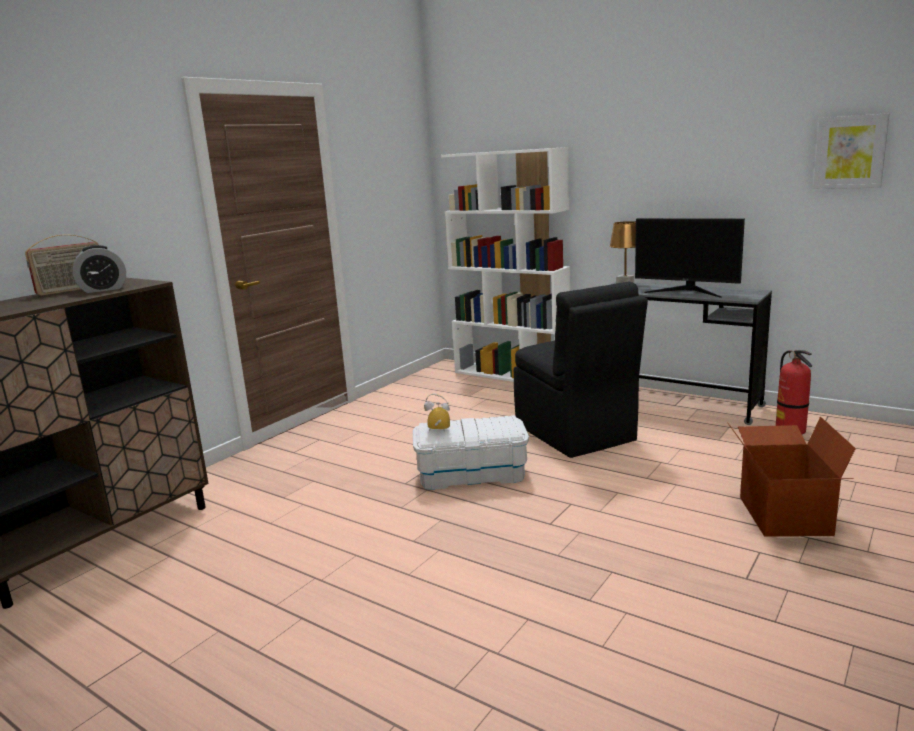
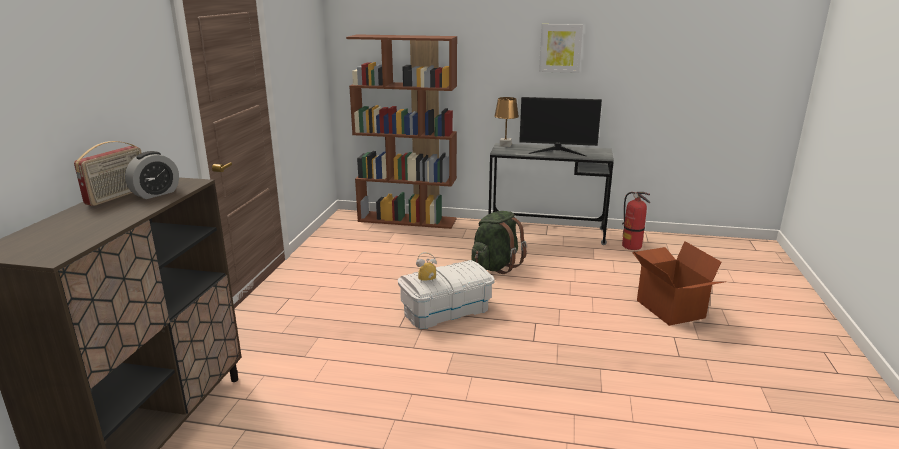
camera: 25 degrees left, 5 degrees up
white bookcase [441,147,570,382] -> brown bookcase [346,34,457,229]
black chair [514,282,648,458] -> green backpack [471,211,527,274]
picture [813,113,889,189] -> picture moved to [539,24,583,73]

